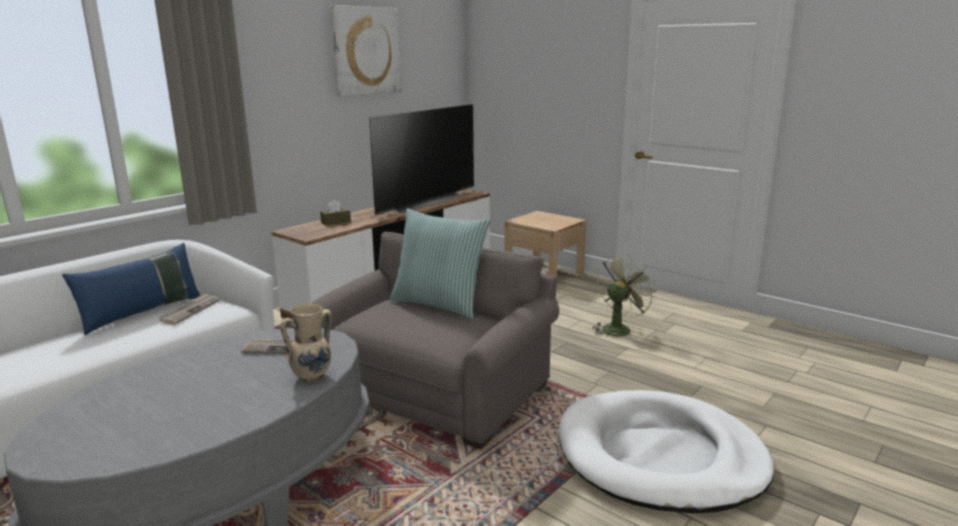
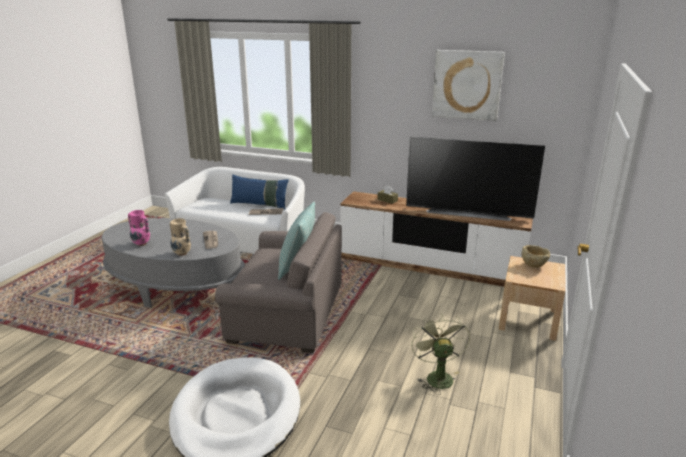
camera: 70 degrees right, 5 degrees up
green fan [593,255,657,336] -> green fan turned 120 degrees counterclockwise [411,313,470,395]
none -> pink vase [128,210,150,246]
none -> beige bowl [521,245,550,268]

